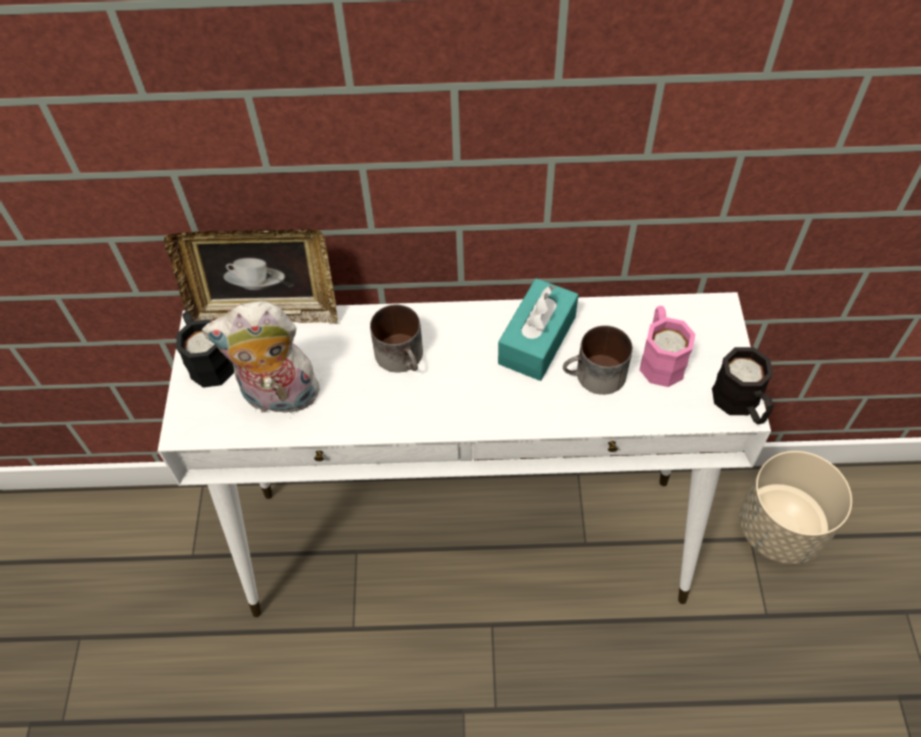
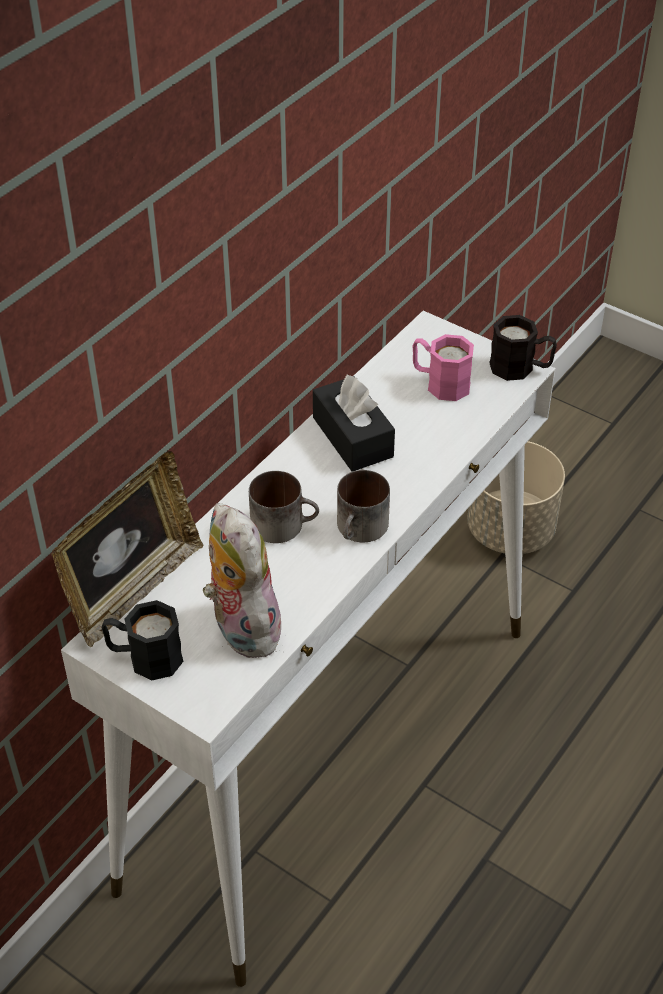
camera: 55 degrees left, 10 degrees down
plush toy [202,301,321,419] -> plush toy turned 120 degrees clockwise [203,503,285,658]
turquoise tissue box [498,278,578,381] -> black tissue box [313,375,395,472]
mug [563,325,633,395] -> mug moved to [337,470,390,542]

